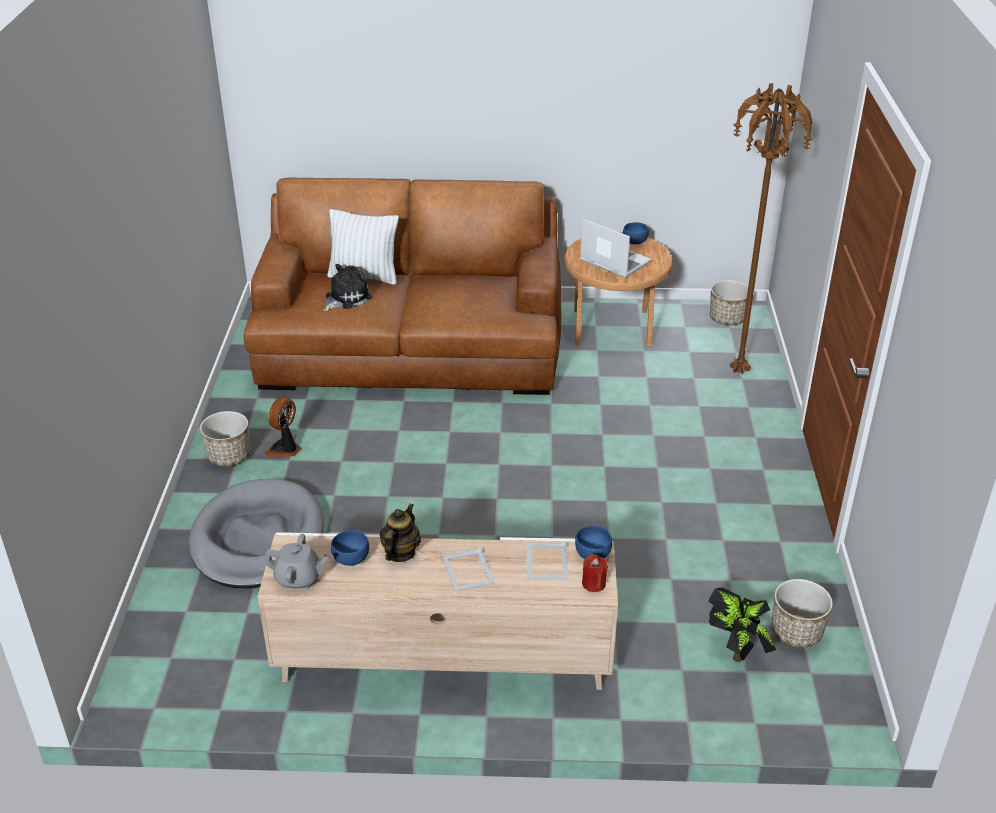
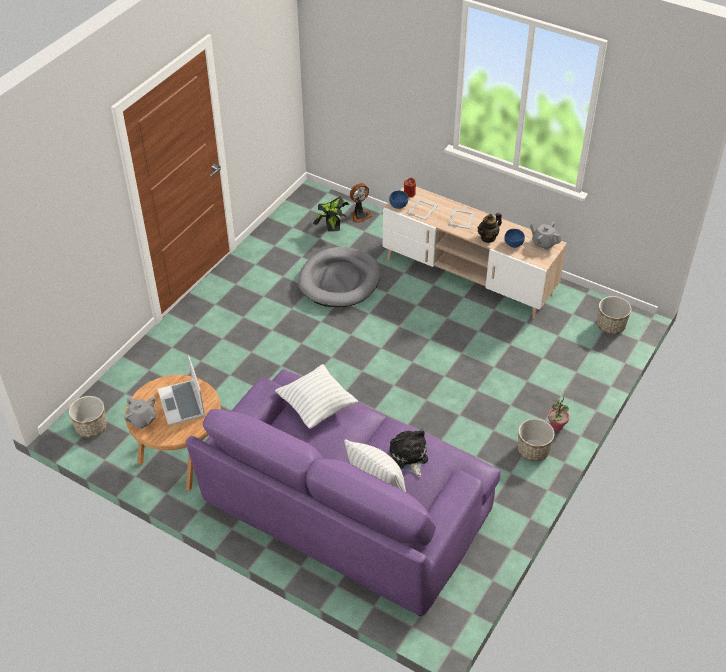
camera: 150 degrees left, 10 degrees up
grey dog bed [189,479,324,589] -> grey dog bed moved to [298,247,380,307]
brown sofa [244,178,562,395] -> purple sofa [186,369,500,616]
fan [265,396,301,457] -> fan moved to [350,183,373,223]
plush toy [323,264,372,311] -> plush toy turned 90 degrees clockwise [389,430,428,477]
blue bowl [623,222,649,244] -> grey teapot [124,396,156,429]
brown floor lamp [730,83,813,374] -> none
planter [772,579,833,647] -> planter moved to [597,296,631,334]
none -> white pillow [275,364,358,429]
none -> potted plant [548,396,569,431]

